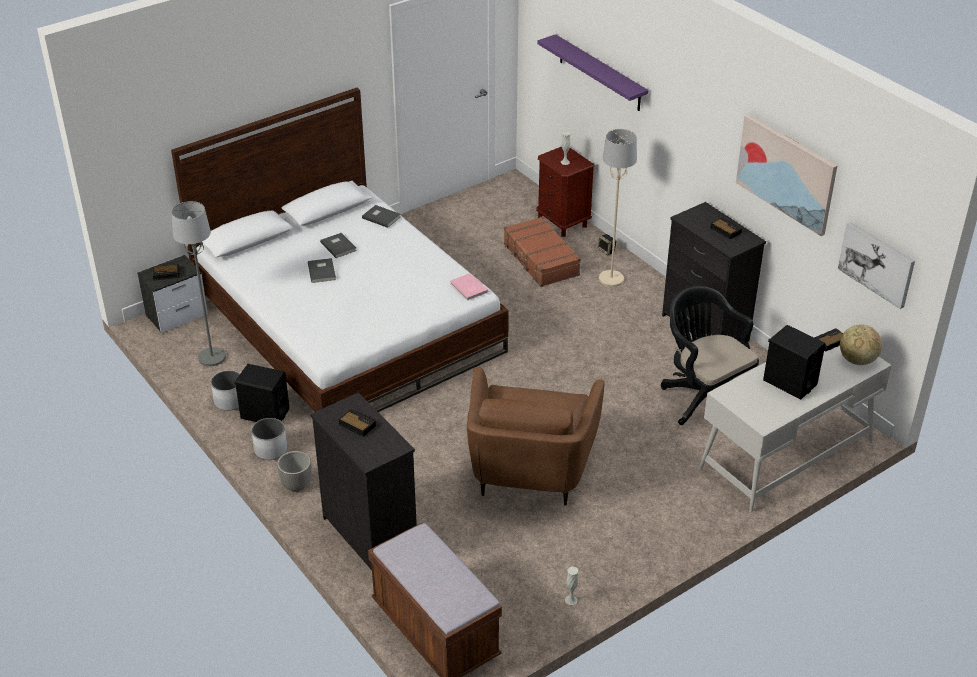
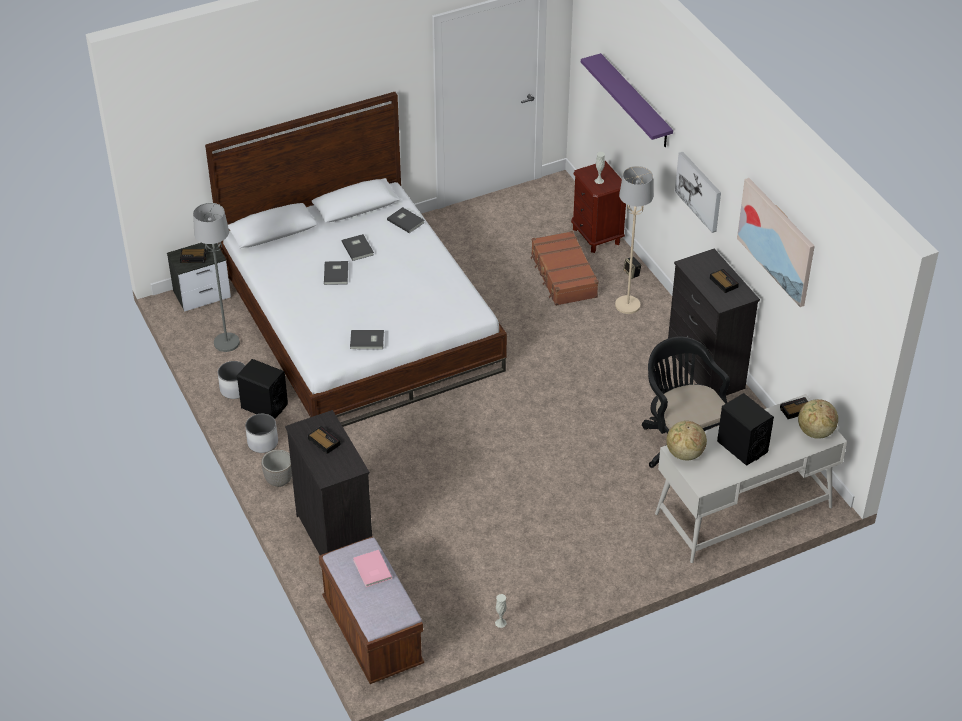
camera: 10 degrees right, 5 degrees up
pink book [450,273,488,301] -> pink book moved to [353,550,392,587]
brown armchair [467,367,604,506] -> none
picture [838,222,915,309] -> picture moved to [675,152,721,233]
none -> grey book [350,330,384,349]
none -> globe [666,421,707,460]

